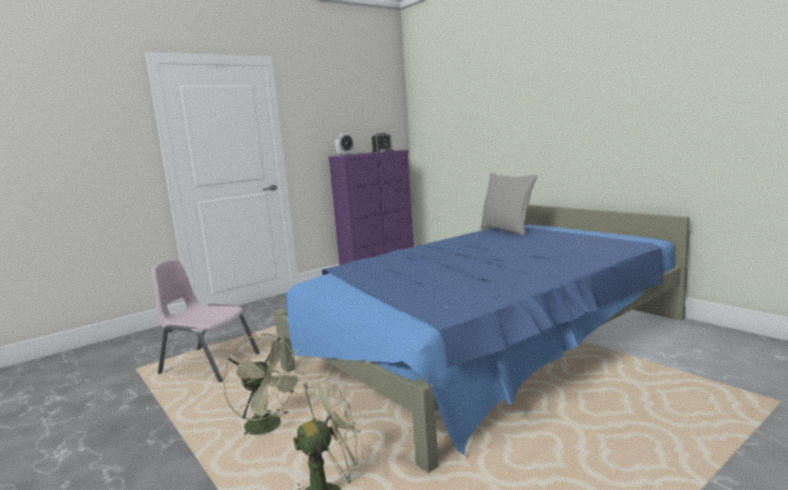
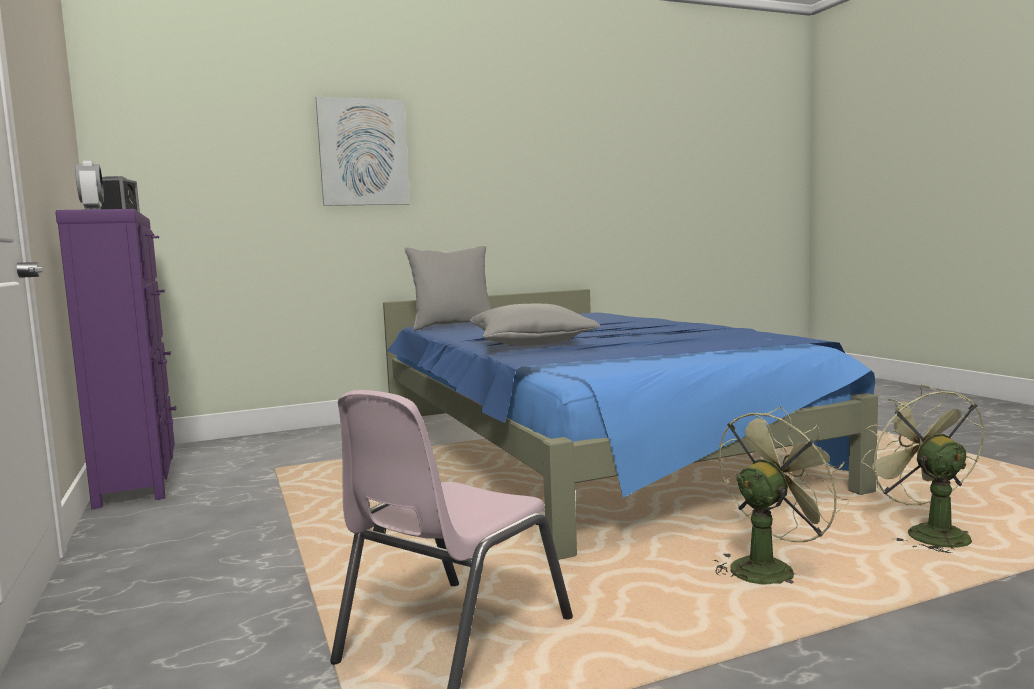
camera: 75 degrees left, 5 degrees down
none -> picture [316,97,410,206]
none -> grey pillow [470,304,600,346]

